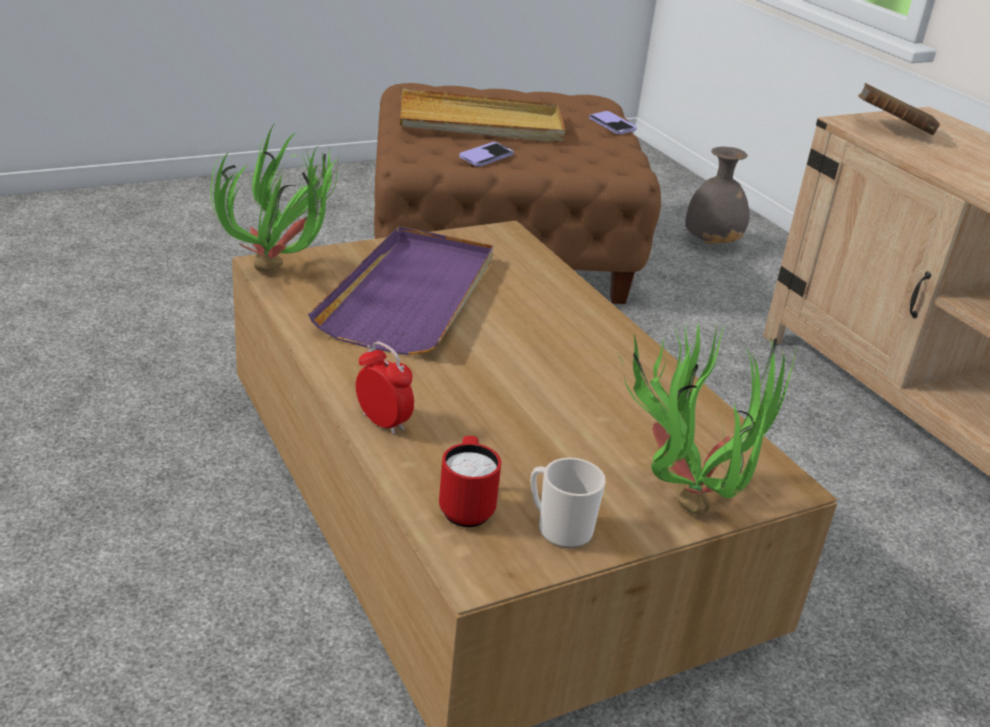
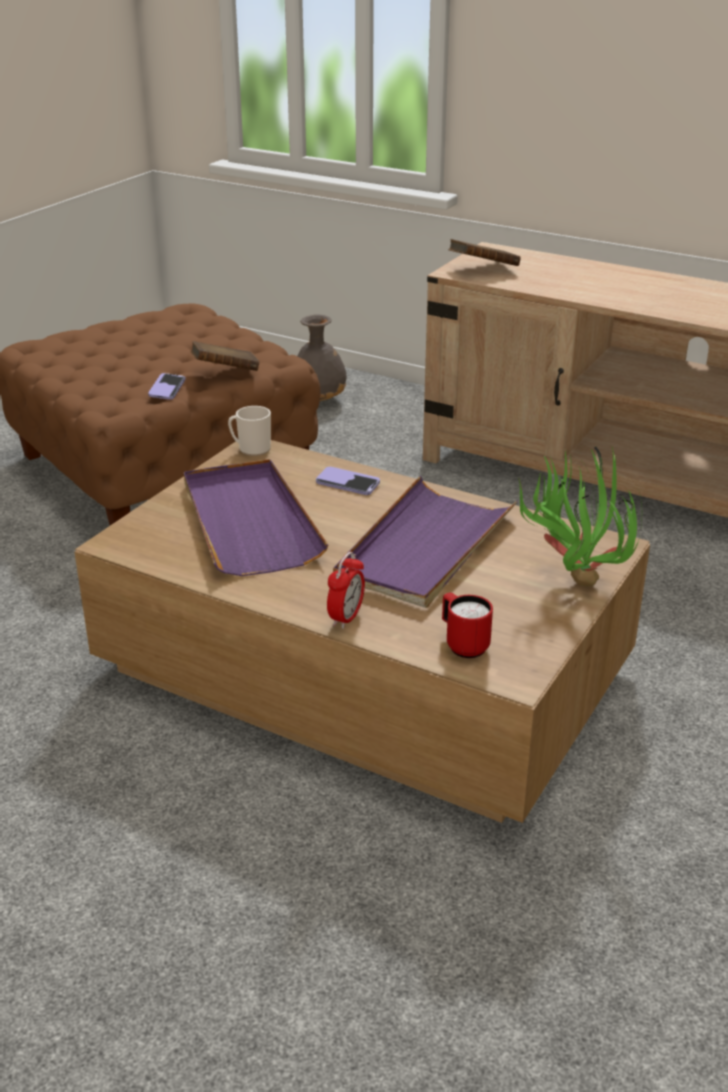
camera: 30 degrees left, 0 degrees up
potted plant [211,125,339,272] -> none
alarm clock [356,342,414,435] -> alarm clock turned 105 degrees clockwise [327,552,365,629]
beige tray [400,89,565,143] -> none
mug [530,458,606,549] -> mug moved to [228,406,271,456]
phone [589,111,637,134] -> phone moved to [316,467,380,495]
none -> brown book [190,341,259,371]
none -> purple tray [333,476,517,608]

